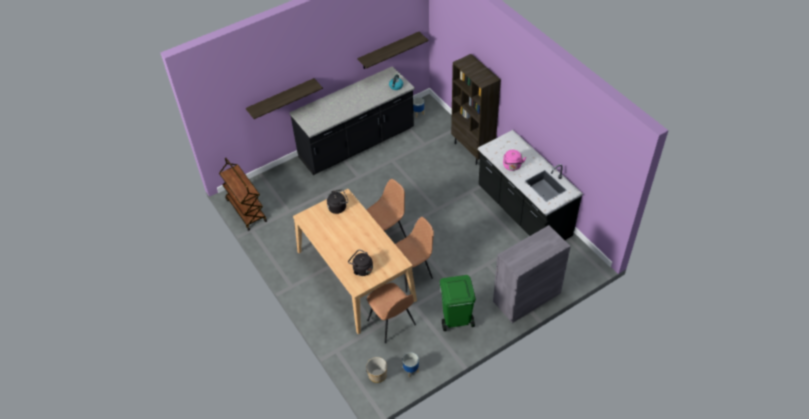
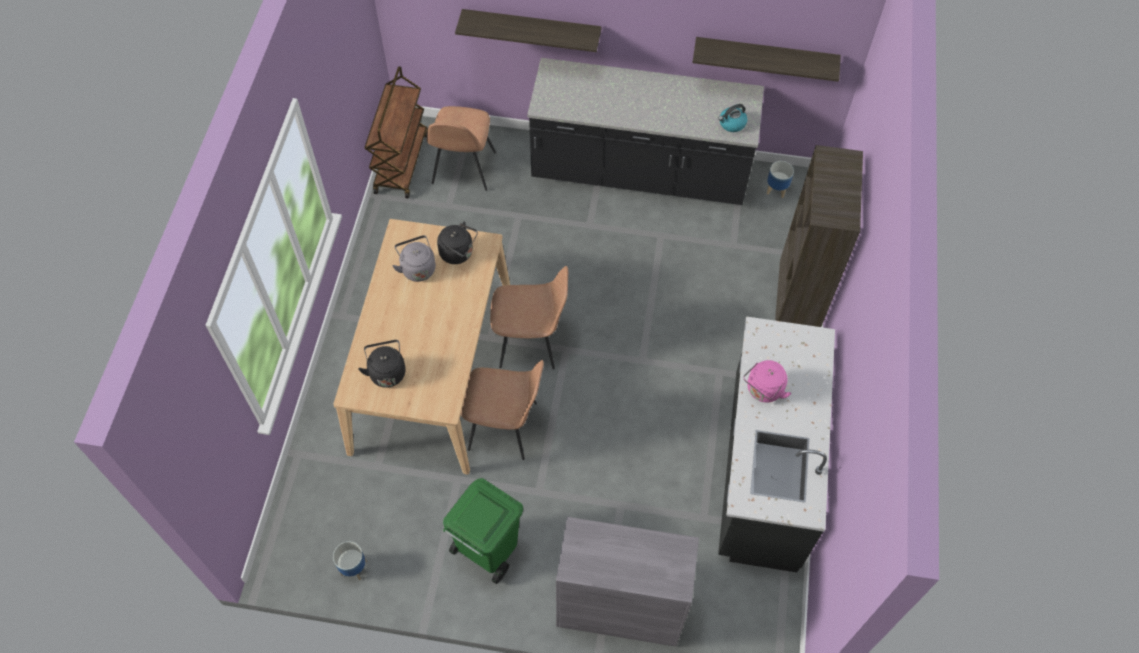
camera: 40 degrees right, 10 degrees up
planter [366,357,387,383] -> none
brown chair [367,283,416,343] -> brown chair moved to [427,106,496,191]
none -> grey kettle [392,235,436,282]

